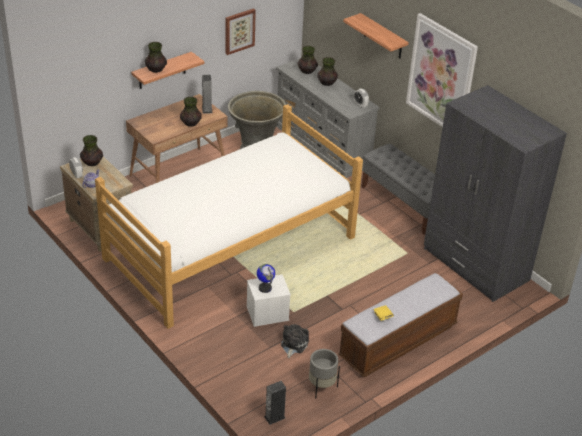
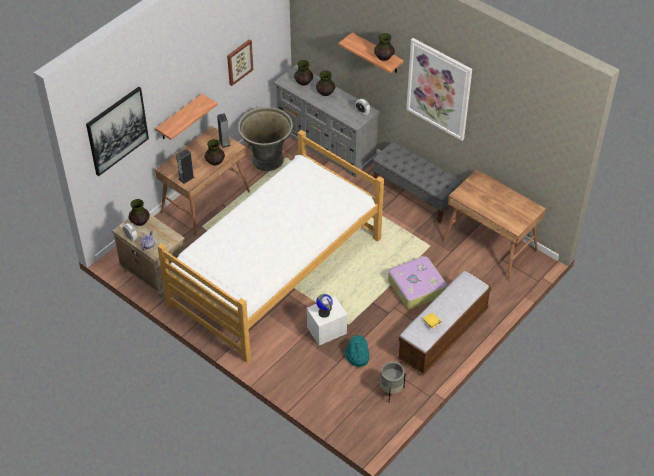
camera: 10 degrees left, 10 degrees up
vase [144,42,167,73] -> vase moved to [374,33,395,61]
speaker [264,381,286,425] -> speaker moved to [176,149,195,184]
plush toy [281,324,309,358] -> turquoise hat [345,335,370,367]
grey wardrobe [424,85,567,302] -> brown desk [443,169,546,281]
none -> picture [86,87,149,176]
none -> suitcase [388,256,447,309]

